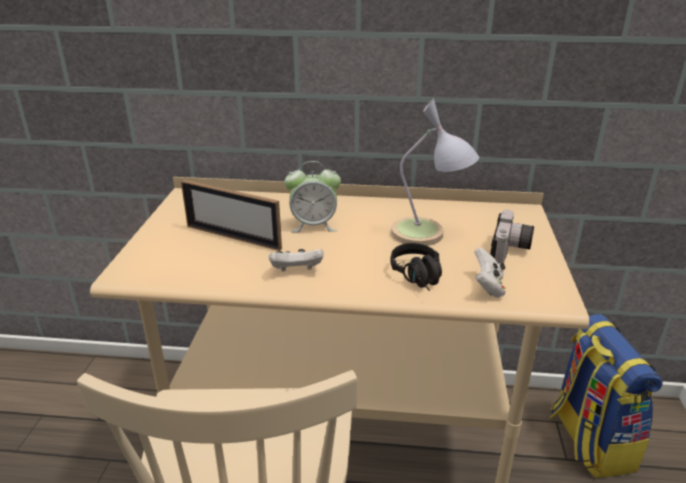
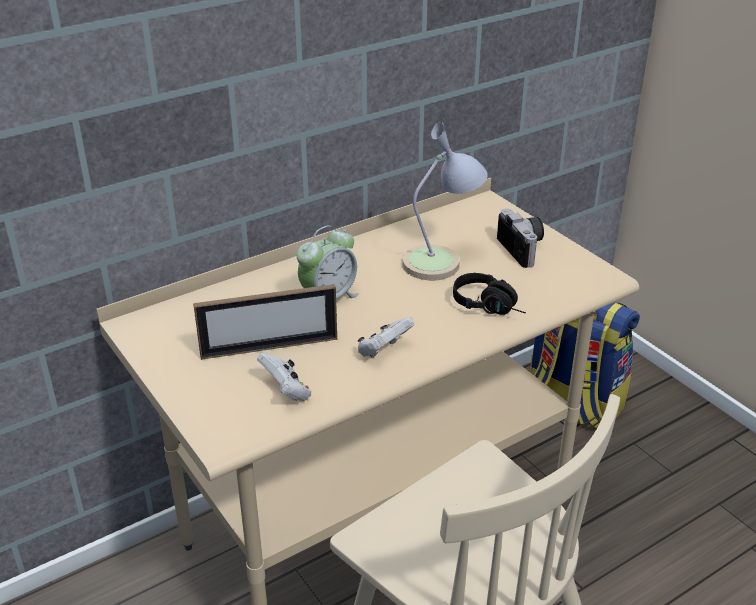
camera: 40 degrees left, 5 degrees up
white game controller [474,247,506,298] -> white game controller moved to [257,353,311,401]

